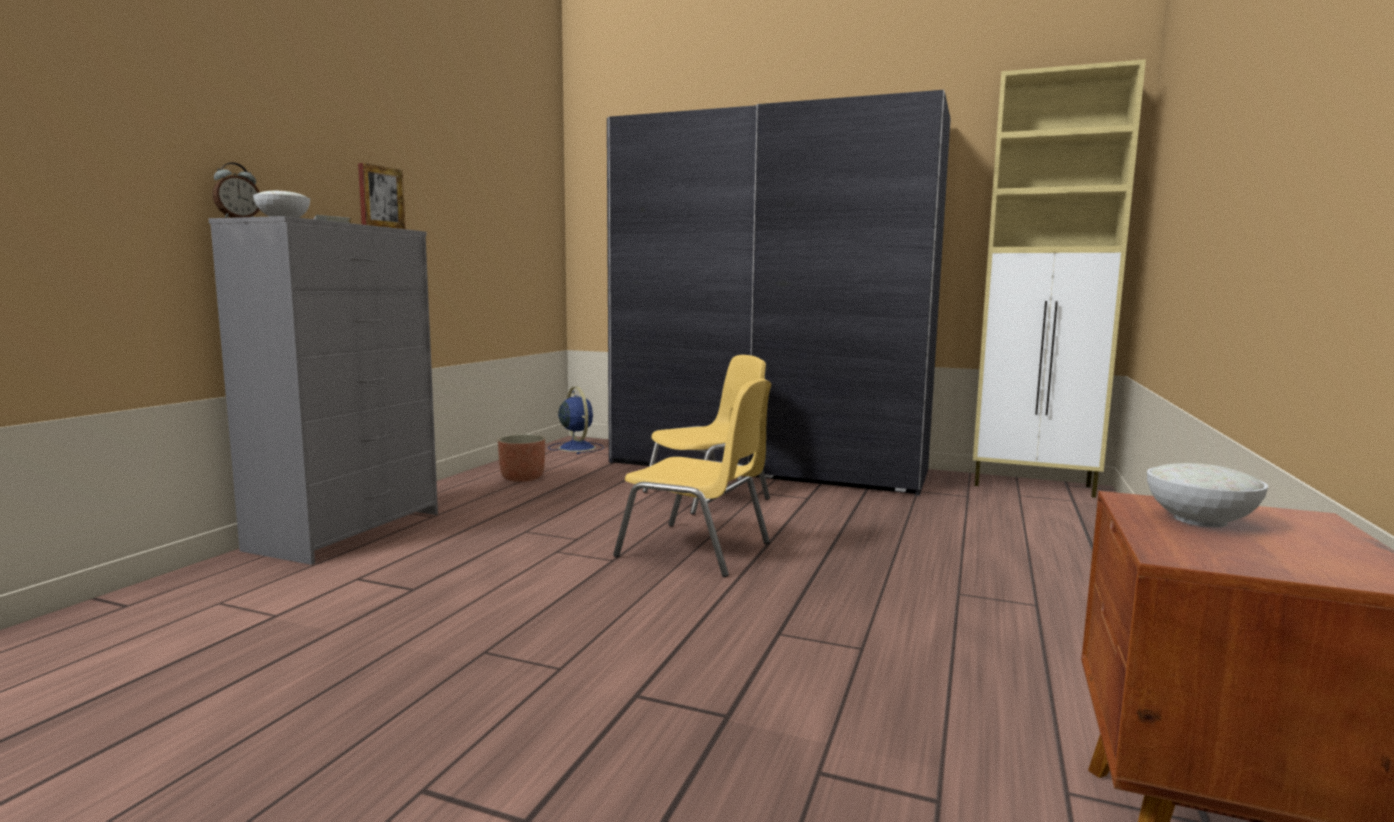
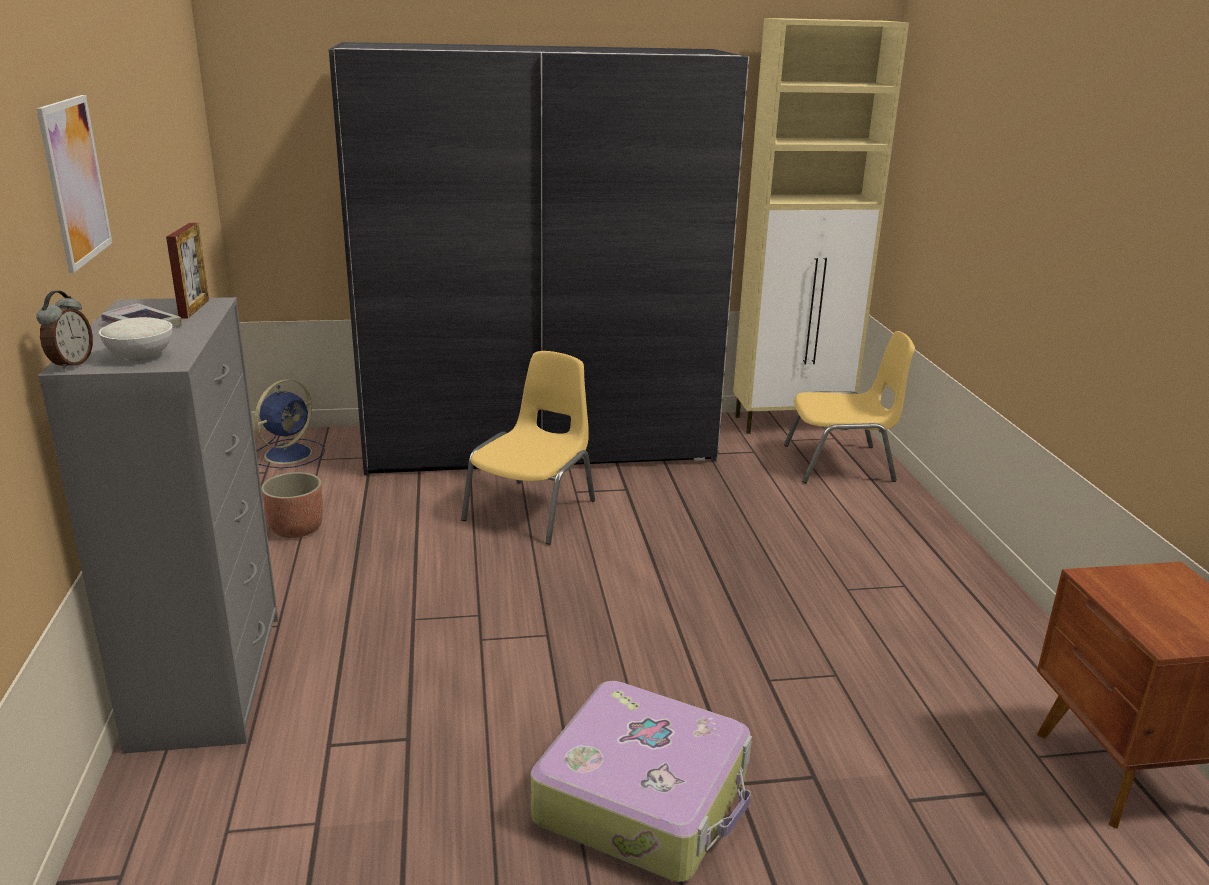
camera: 30 degrees left, 15 degrees up
blue fan [548,386,604,454] -> blue fan turned 90 degrees clockwise [254,379,325,468]
yellow chair [613,378,771,577] -> yellow chair moved to [784,331,915,483]
white bowl [1147,463,1268,527] -> none
none -> picture [37,95,112,273]
none -> suitcase [531,681,752,882]

